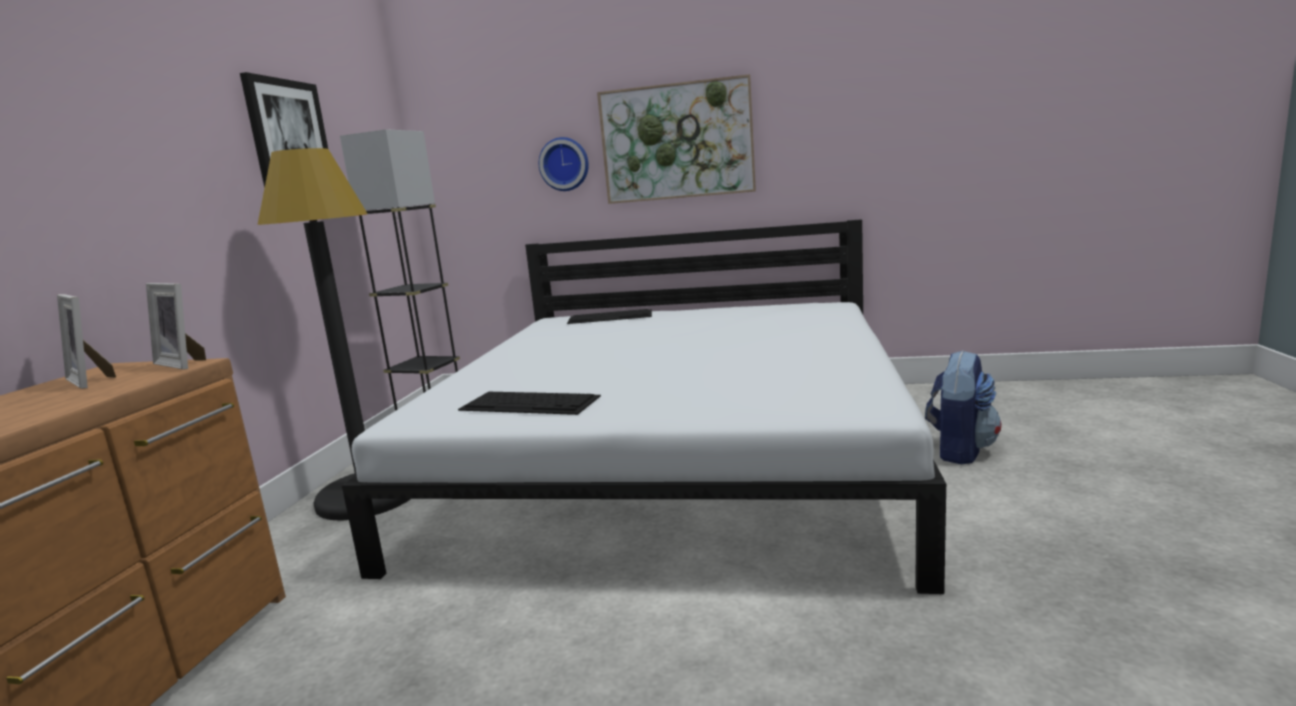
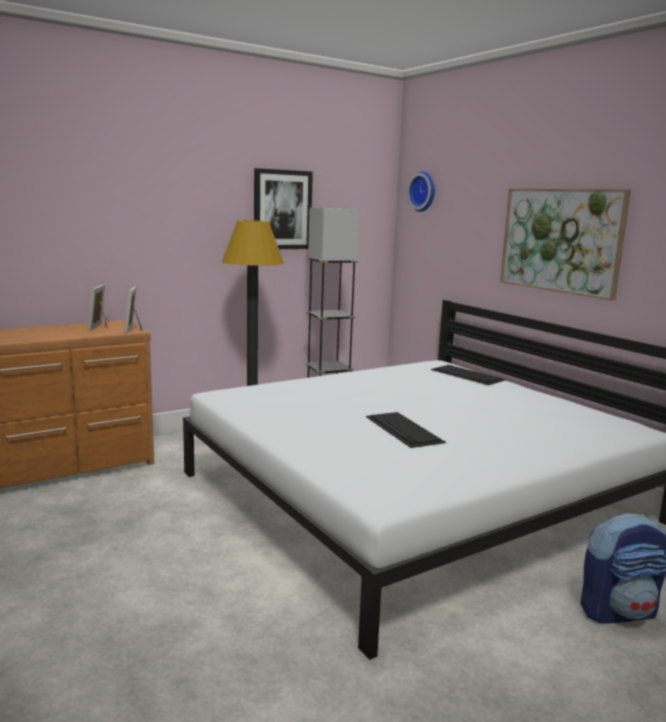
camera: 45 degrees right, 0 degrees up
keyboard [458,392,601,415] -> keyboard moved to [366,412,446,448]
wall clock [539,137,589,191] -> wall clock moved to [407,171,435,212]

